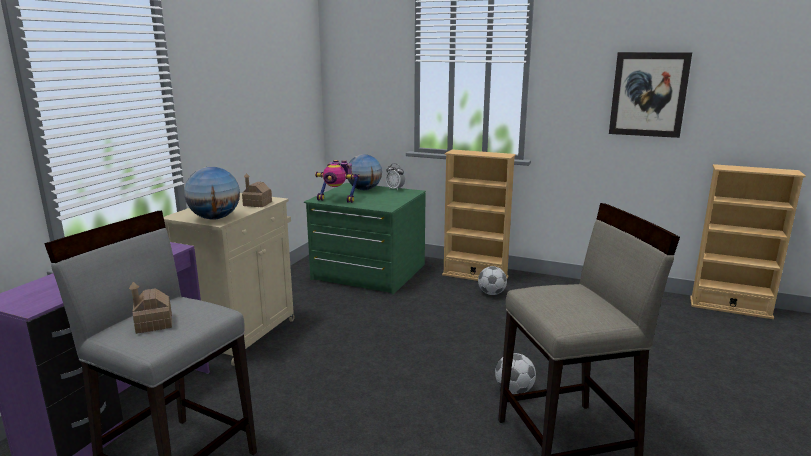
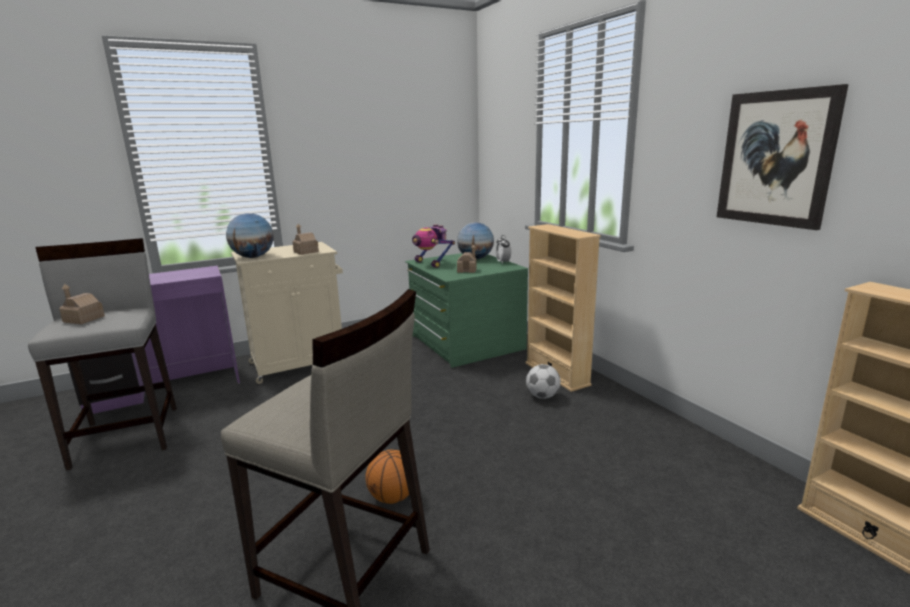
camera: 40 degrees right, 0 degrees up
football [495,353,536,394] -> basketball [366,449,409,504]
none -> toy house [457,244,477,273]

